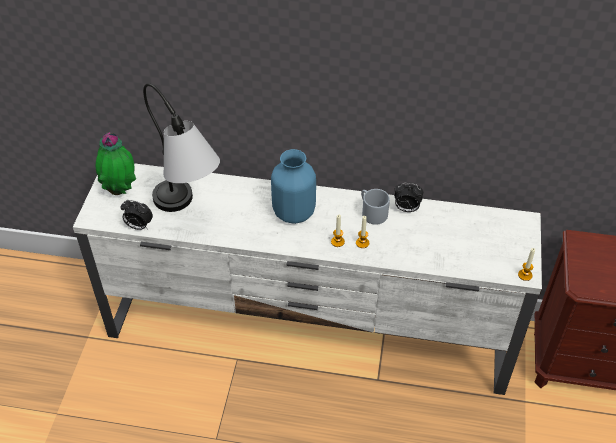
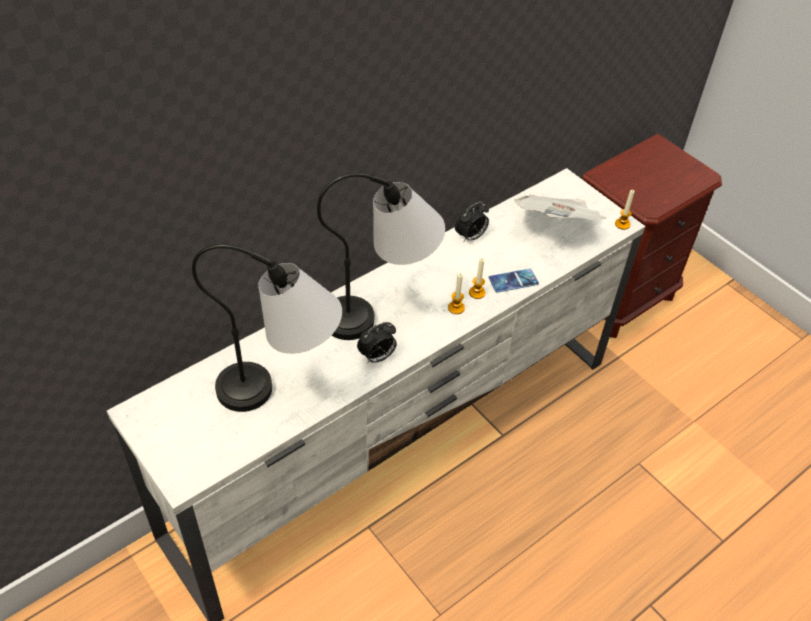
camera: 50 degrees left, 0 degrees up
potted plant [96,132,136,195] -> none
alarm clock [120,200,153,230] -> alarm clock moved to [357,322,397,364]
blue vase [271,149,316,224] -> table lamp [317,173,445,340]
grey mug [361,189,390,225] -> none
none -> phone [488,268,539,293]
none -> newspaper [515,194,606,221]

